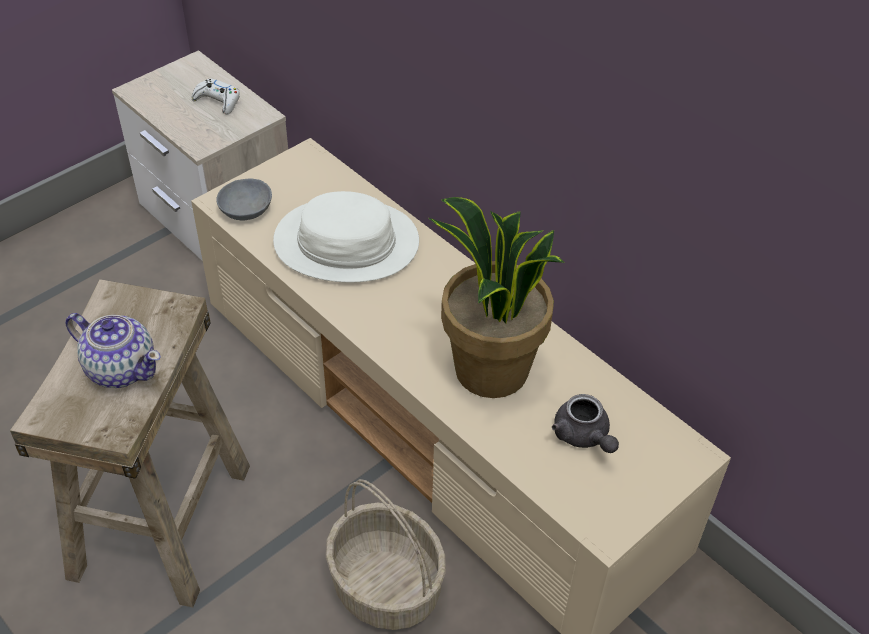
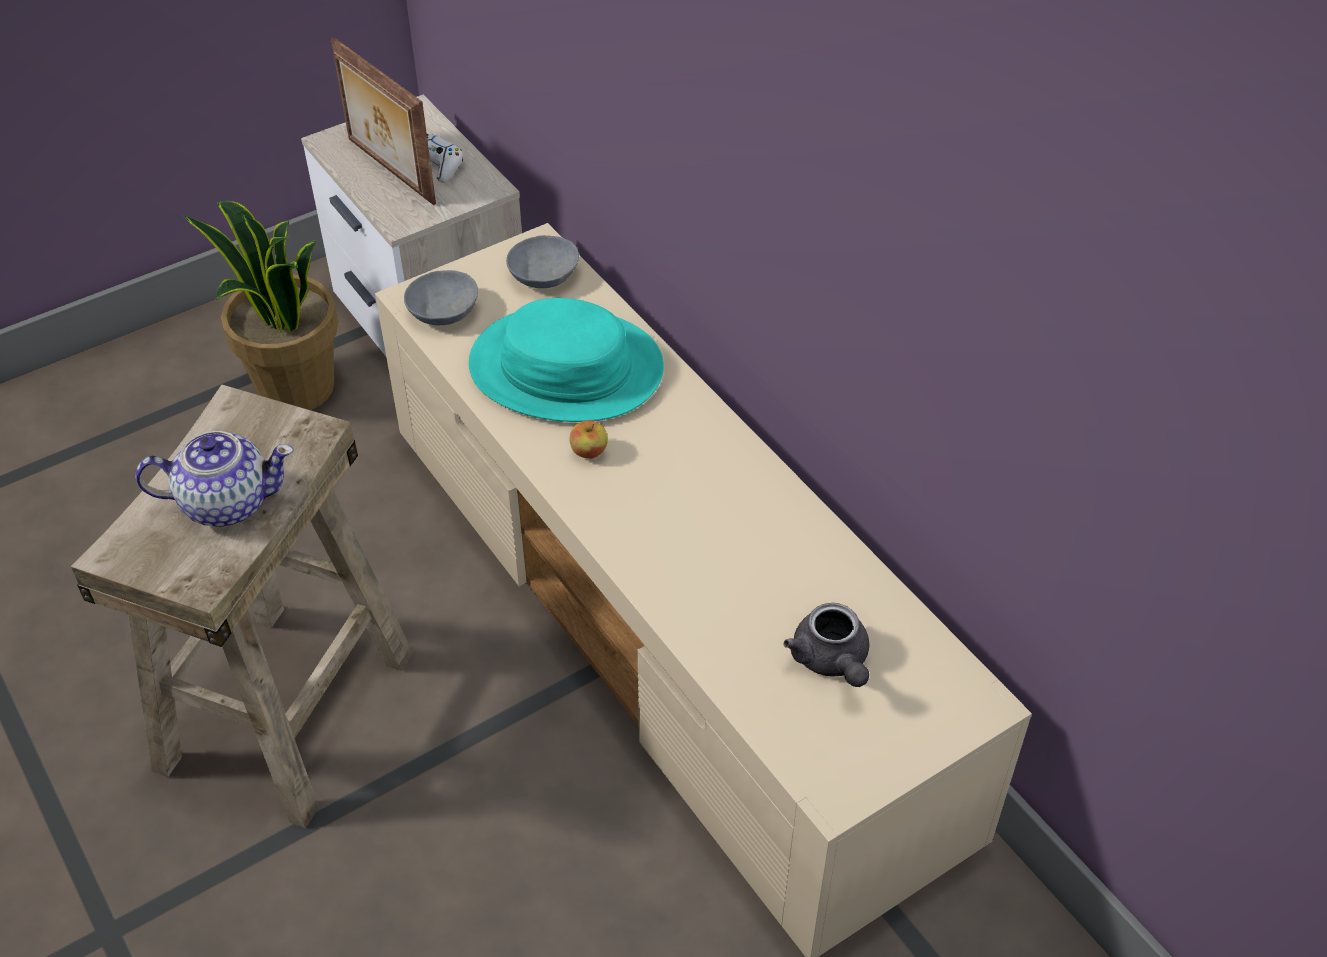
camera: 10 degrees right, 0 degrees up
teapot [65,313,161,388] -> teapot turned 45 degrees counterclockwise [136,431,294,527]
white hat [273,191,419,283] -> turquoise hat [469,298,664,422]
basket [326,479,446,630] -> none
potted plant [429,197,565,398] -> potted plant moved to [184,201,338,410]
none -> picture frame [331,37,436,205]
none -> grey bowl [506,235,579,288]
none -> apple [569,420,608,459]

